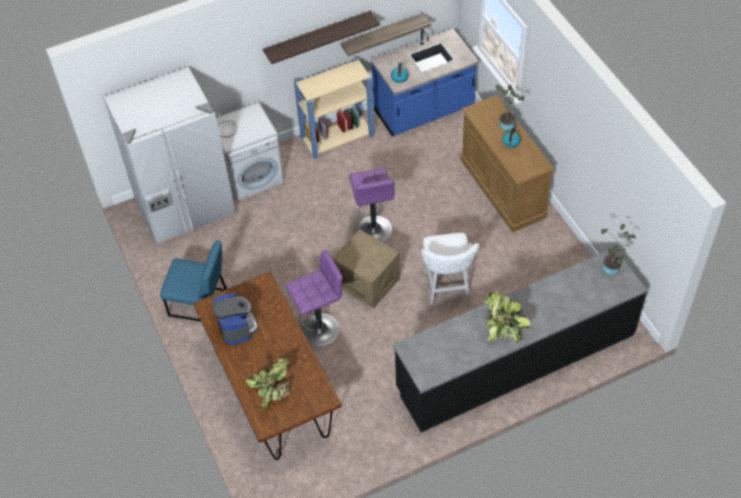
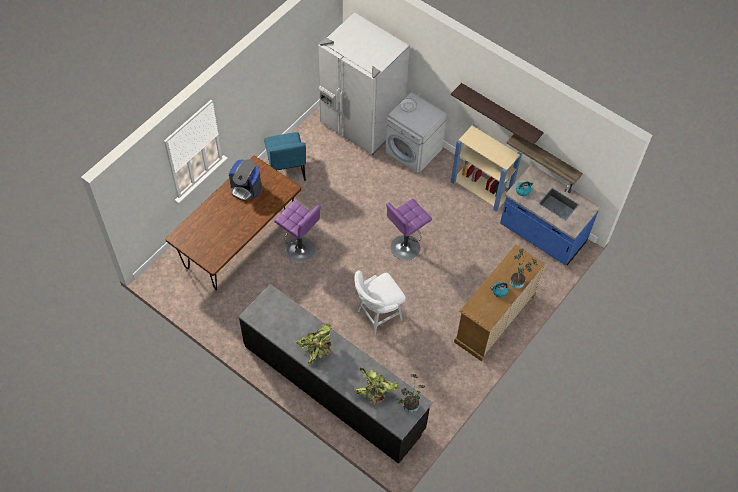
camera: 60 degrees right, 5 degrees up
coffee machine [212,293,258,345] -> coffee machine turned 75 degrees clockwise [229,159,262,201]
potted plant [246,358,290,410] -> potted plant moved to [354,367,399,404]
crate [332,230,400,308] -> none

